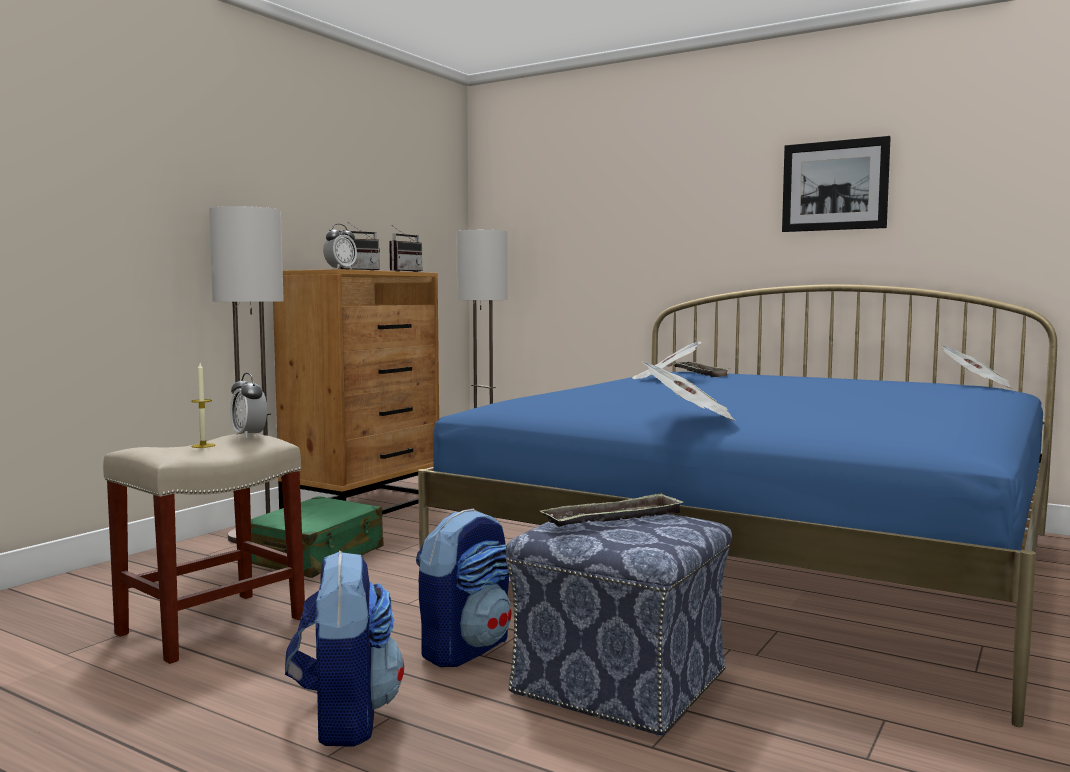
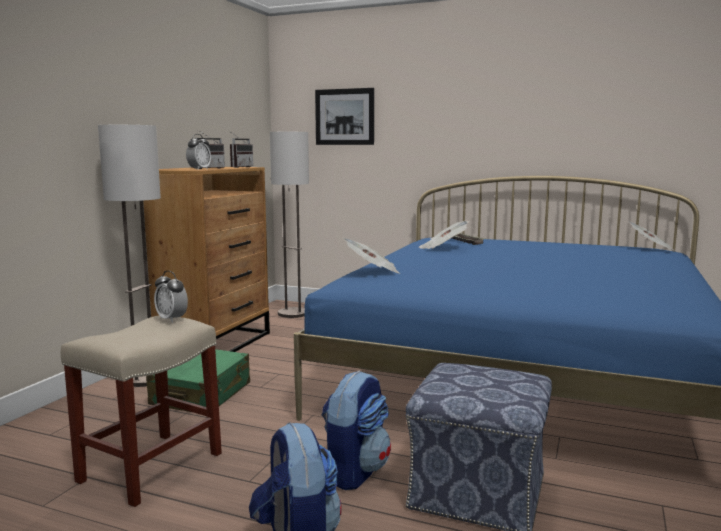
camera: 10 degrees left, 5 degrees up
candle [191,363,215,448] -> none
tray [540,493,684,527] -> none
newspaper [641,361,736,421] -> newspaper moved to [343,238,400,274]
picture [782,136,891,232] -> picture moved to [315,88,374,145]

